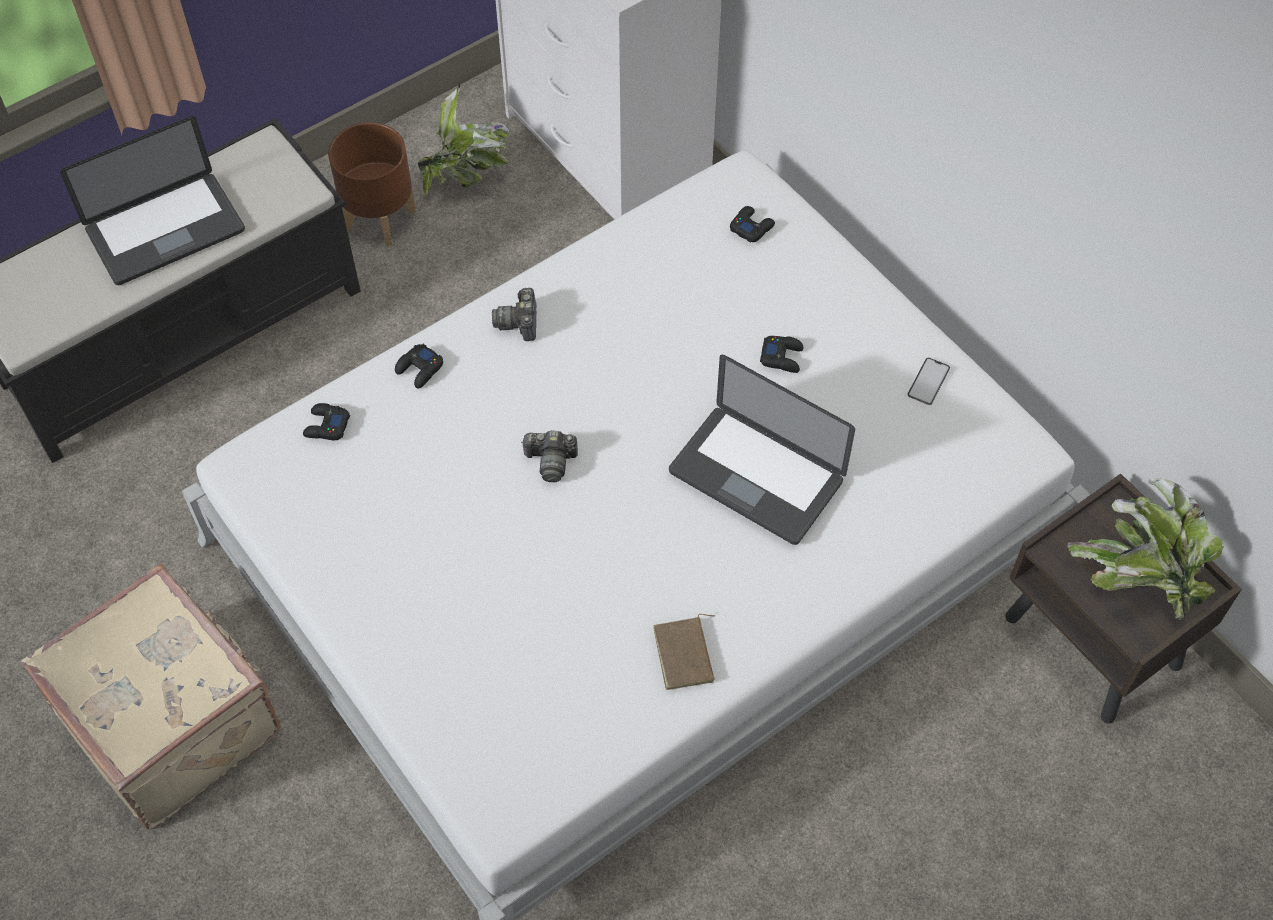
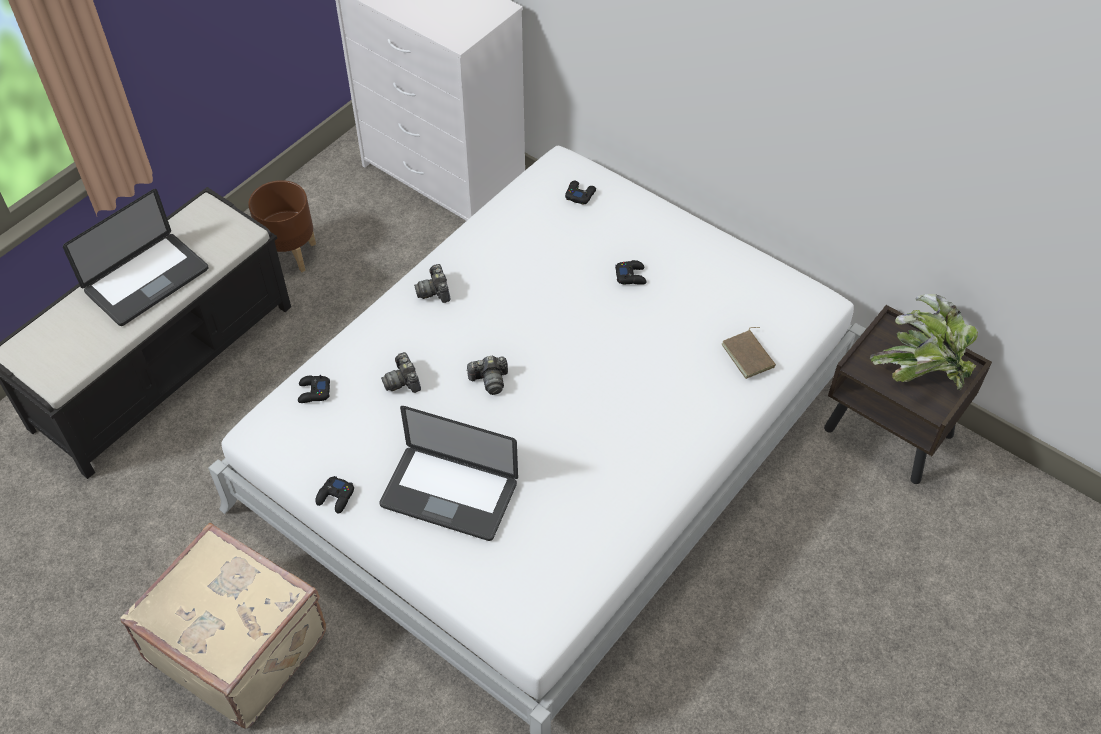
camera: 15 degrees left, 5 degrees down
black game controller [395,344,443,388] -> black game controller moved to [315,476,354,514]
potted plant [418,83,511,198] -> none
brown book [654,614,715,690] -> brown book moved to [722,327,776,379]
laptop [669,355,855,545] -> laptop moved to [379,406,518,541]
phone [907,357,950,405] -> none
none -> camera [381,352,421,393]

